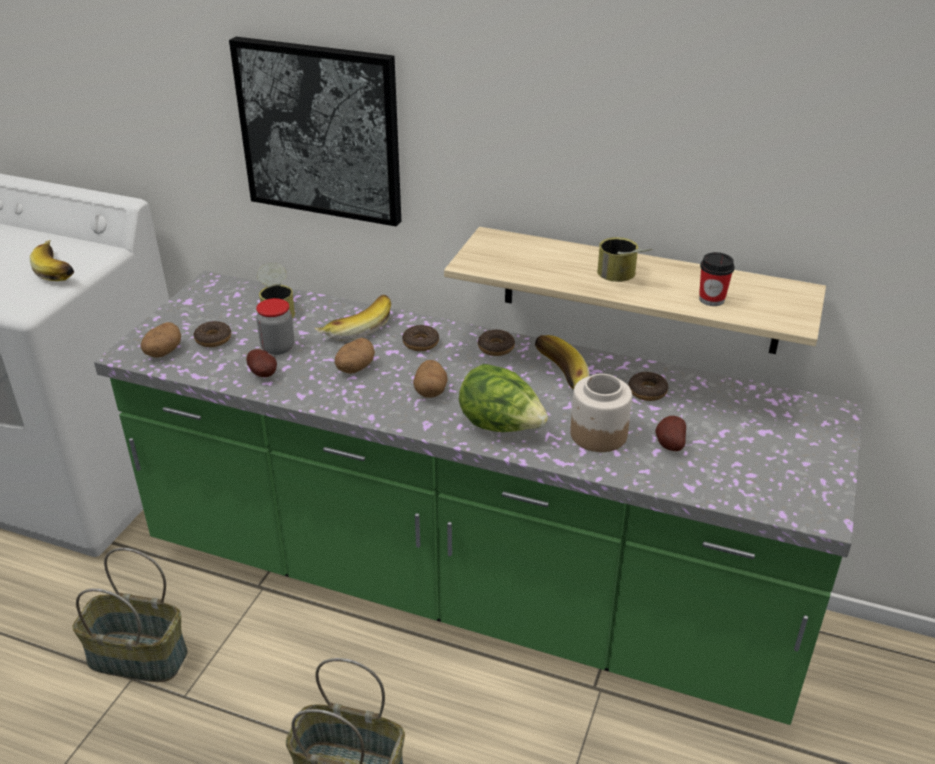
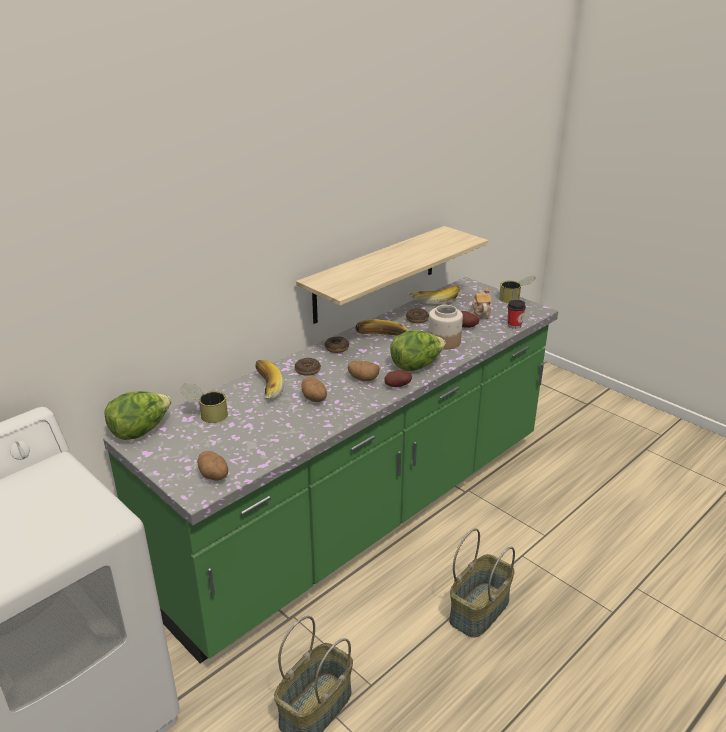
camera: 65 degrees left, 5 degrees down
banana [30,240,74,281] -> banana moved to [408,285,460,305]
donut [193,321,231,347] -> none
picture [229,37,401,227] -> none
potato [246,349,277,377] -> potato moved to [384,370,412,387]
jar [256,298,294,355] -> none
can [597,237,653,282] -> can moved to [499,276,535,303]
cup [699,252,735,306] -> cup moved to [508,300,526,329]
none -> lettuce [104,391,171,440]
none -> teapot [471,288,492,319]

